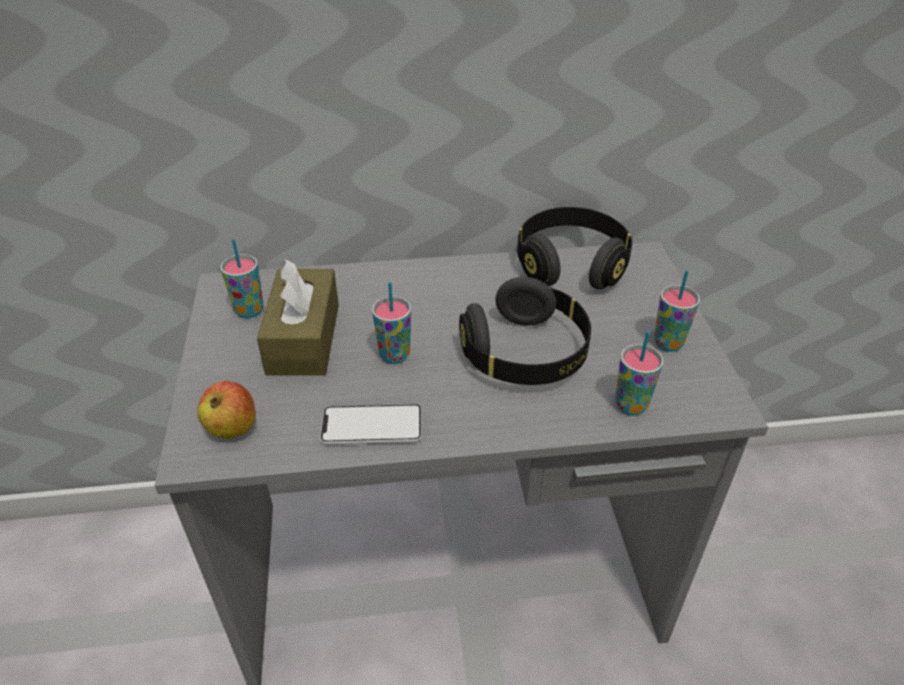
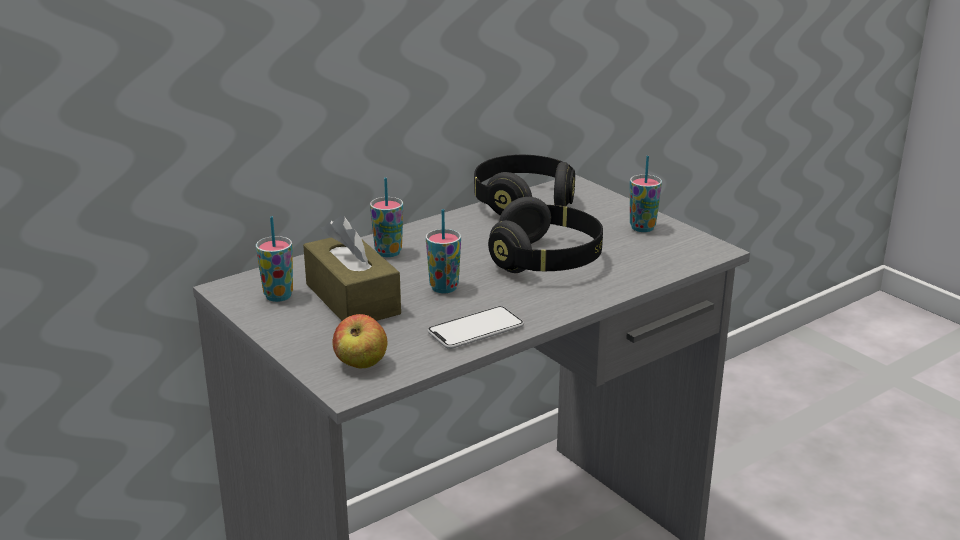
camera: 30 degrees left, 15 degrees down
cup [615,331,664,416] -> cup moved to [370,178,403,257]

